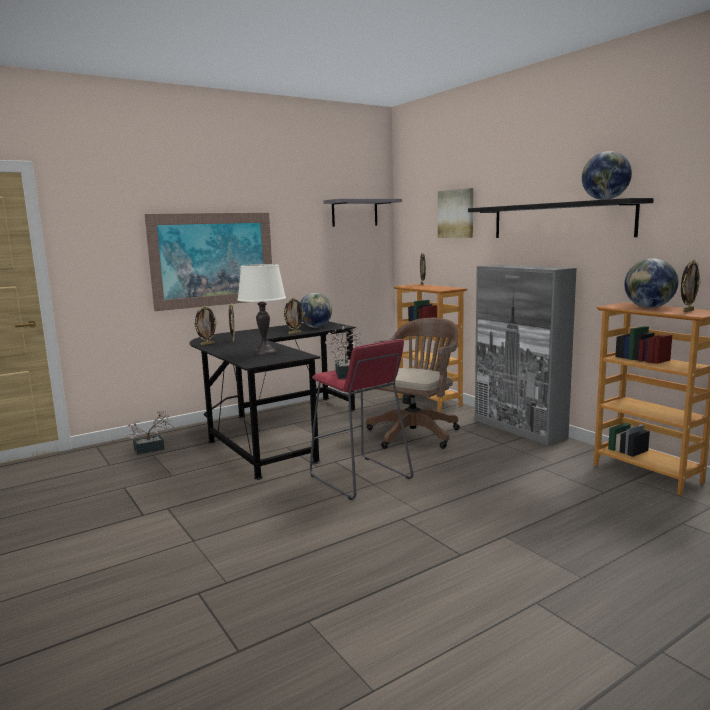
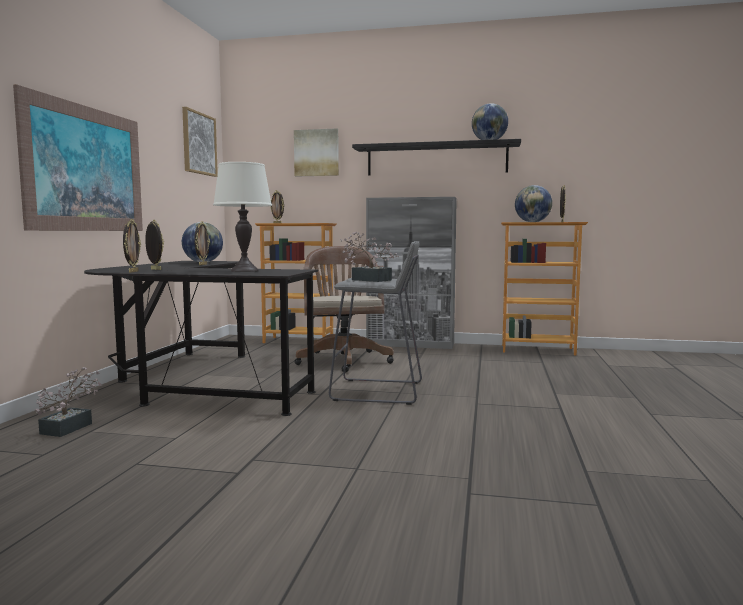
camera: 45 degrees left, 5 degrees down
red stool [310,339,413,500] -> grey stool [329,241,422,405]
grey shelf [323,199,402,227] -> picture [182,107,218,177]

